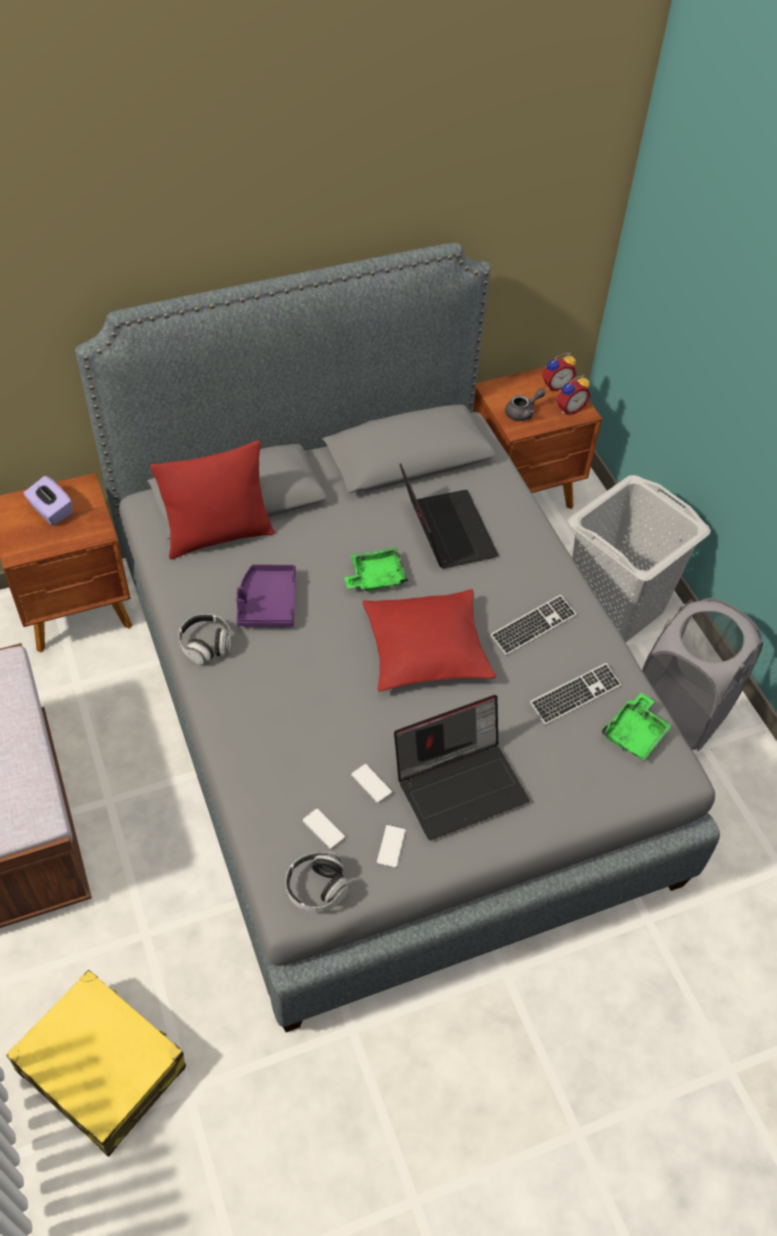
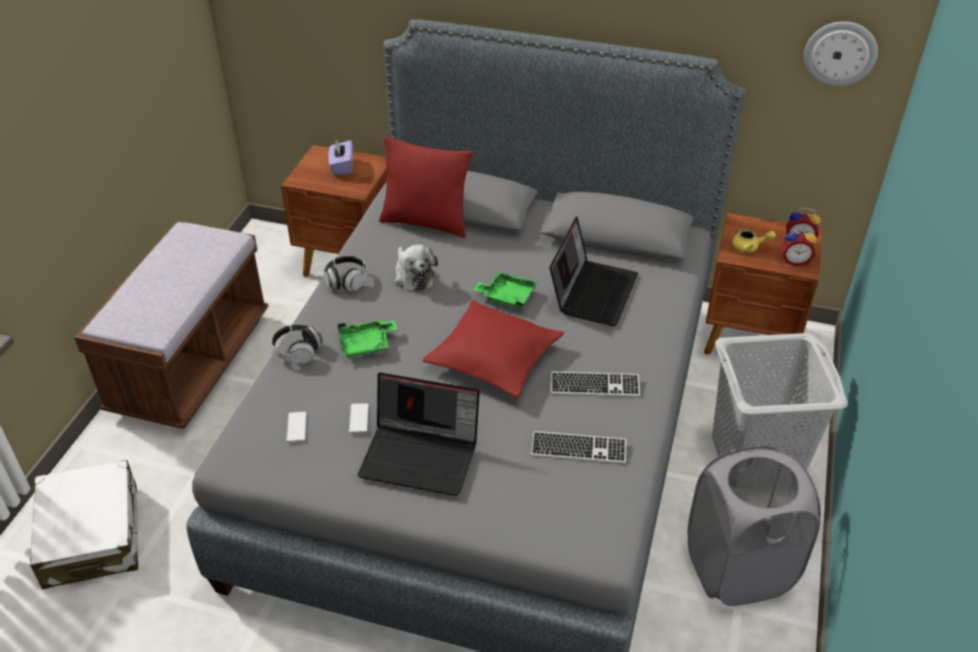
camera: 40 degrees right, 10 degrees down
yellow suitcase [6,970,186,1157] -> white suitcase [30,460,138,589]
purple tray [236,564,296,627] -> plush toy [395,245,438,292]
headphones [285,852,350,912] -> headphones moved to [271,324,323,364]
phone [377,824,406,868] -> none
grey teapot [505,388,545,421] -> yellow teapot [732,229,776,253]
green tray [602,693,672,761] -> green tray moved to [338,320,397,358]
none -> wall clock [804,21,878,86]

